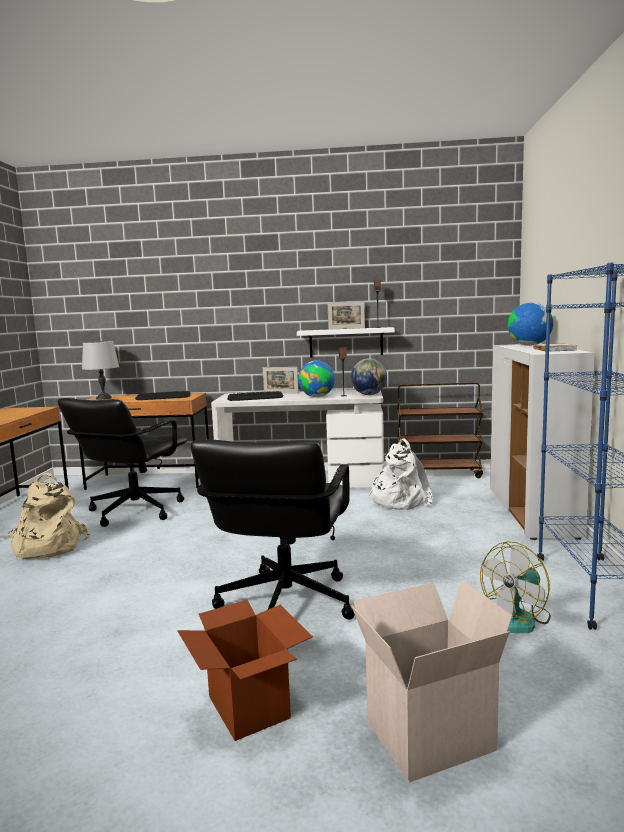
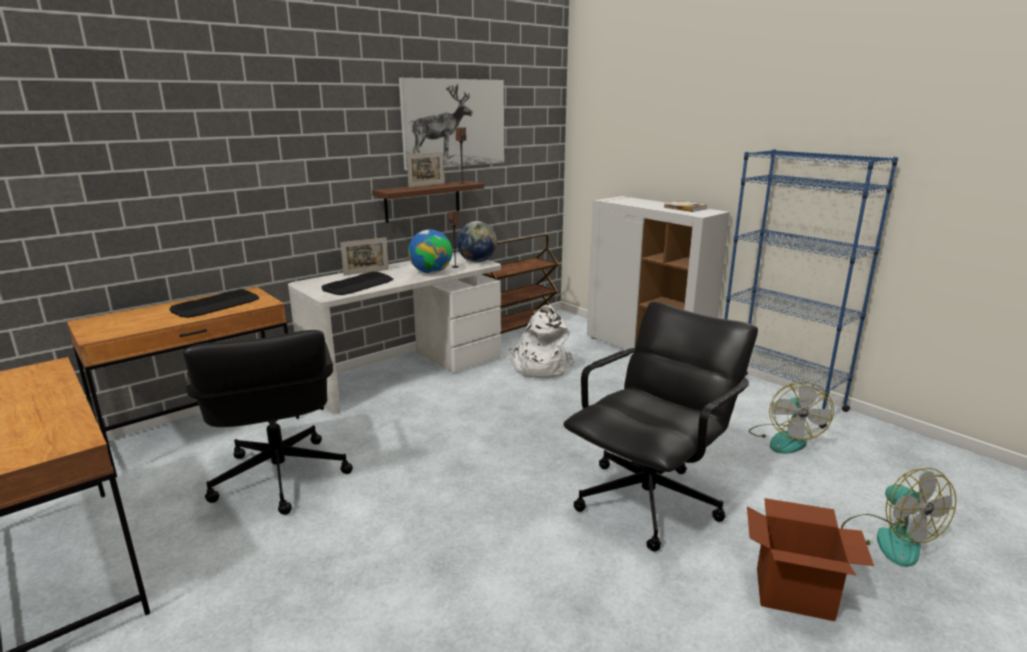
camera: 45 degrees left, 10 degrees up
beige backpack [8,473,90,559] -> none
grey table lamp [82,341,119,400] -> none
black office chair [190,439,355,620] -> black office chair turned 105 degrees counterclockwise [563,301,758,552]
white shelf [297,327,395,357] -> brown shelf [372,181,484,223]
cardboard box [351,580,513,783] -> fan [841,468,956,567]
globe [508,302,553,346] -> none
none -> picture [399,78,504,170]

